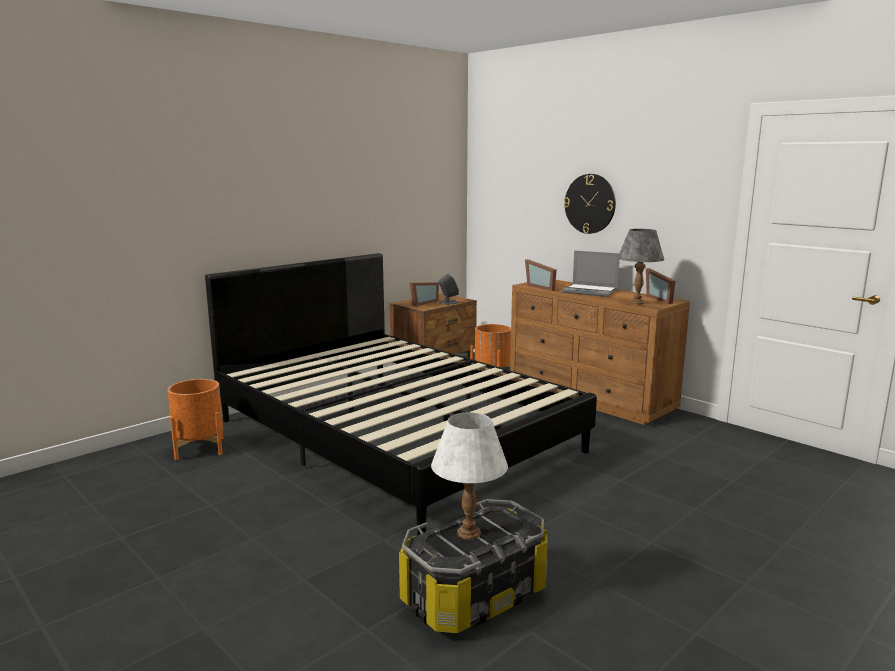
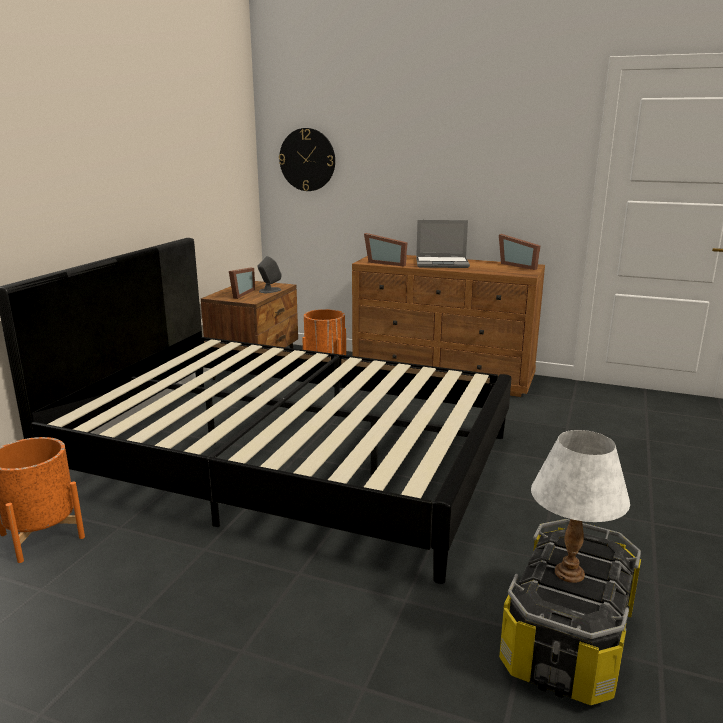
camera: 25 degrees left, 5 degrees up
wall clock [564,174,616,234] -> wall clock moved to [279,128,335,191]
grey table lamp [617,229,664,304] -> none

